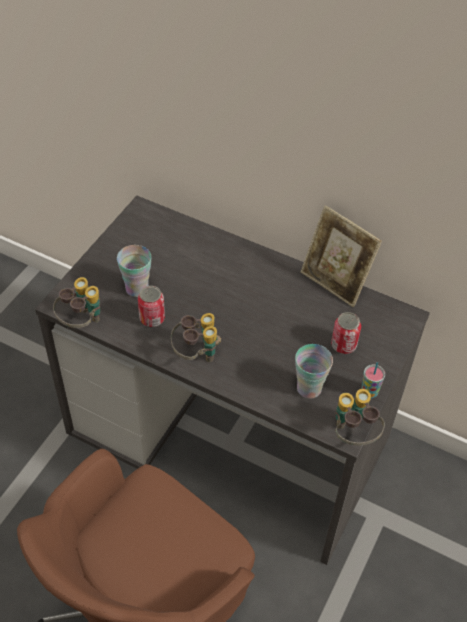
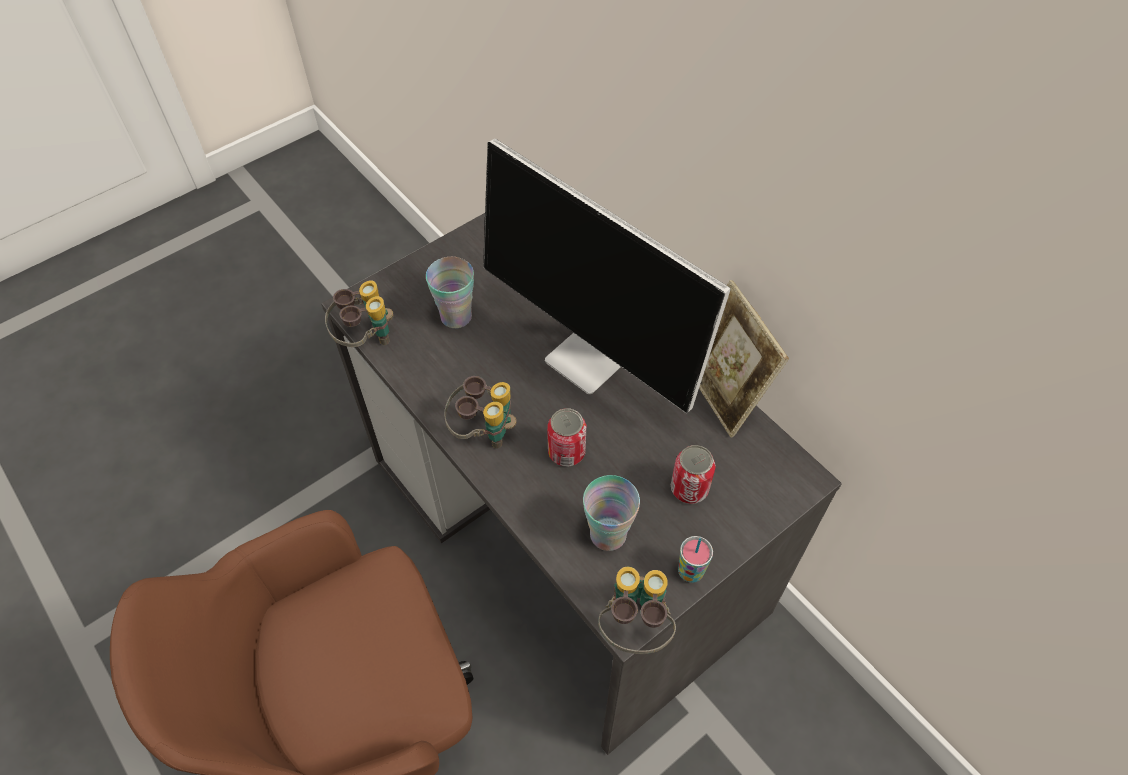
camera: 25 degrees right, 5 degrees up
can [138,286,165,327] -> can moved to [547,408,586,466]
none -> monitor [483,138,731,413]

